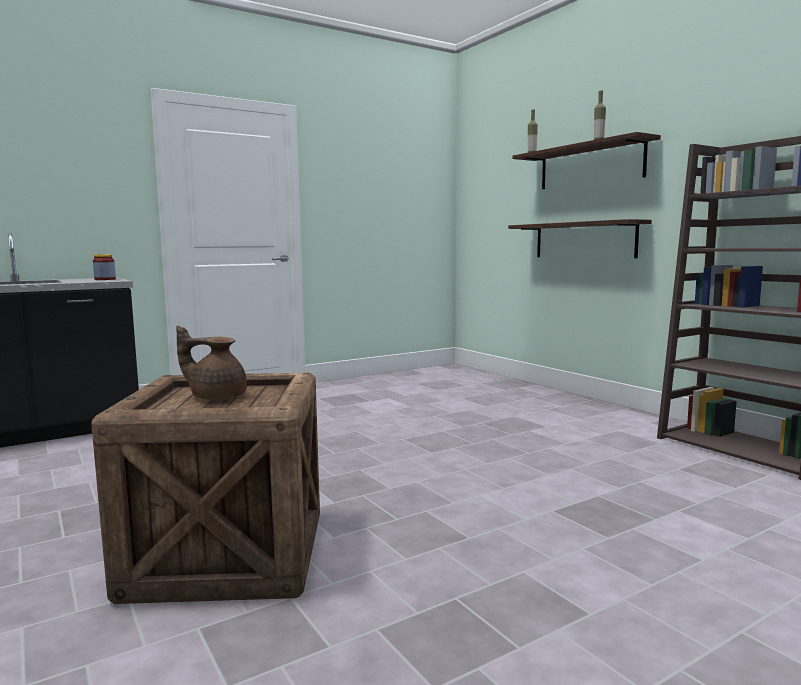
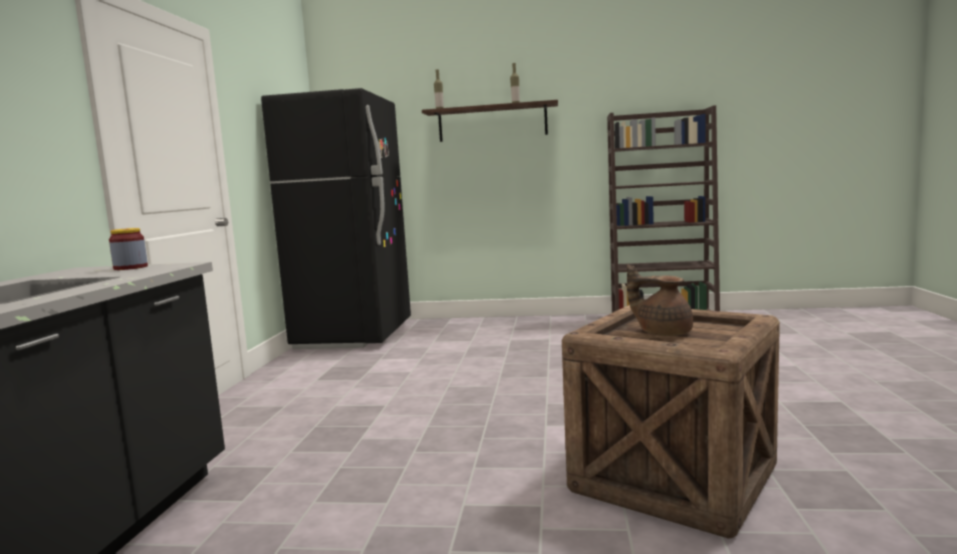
camera: 50 degrees left, 0 degrees up
brown teapot [176,326,247,400] -> brown teapot turned 75 degrees clockwise [627,265,693,336]
shelf [508,219,652,258] -> none
none -> black fridge [261,88,411,349]

